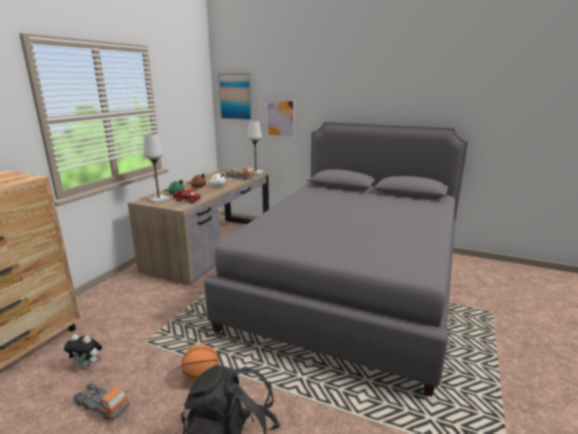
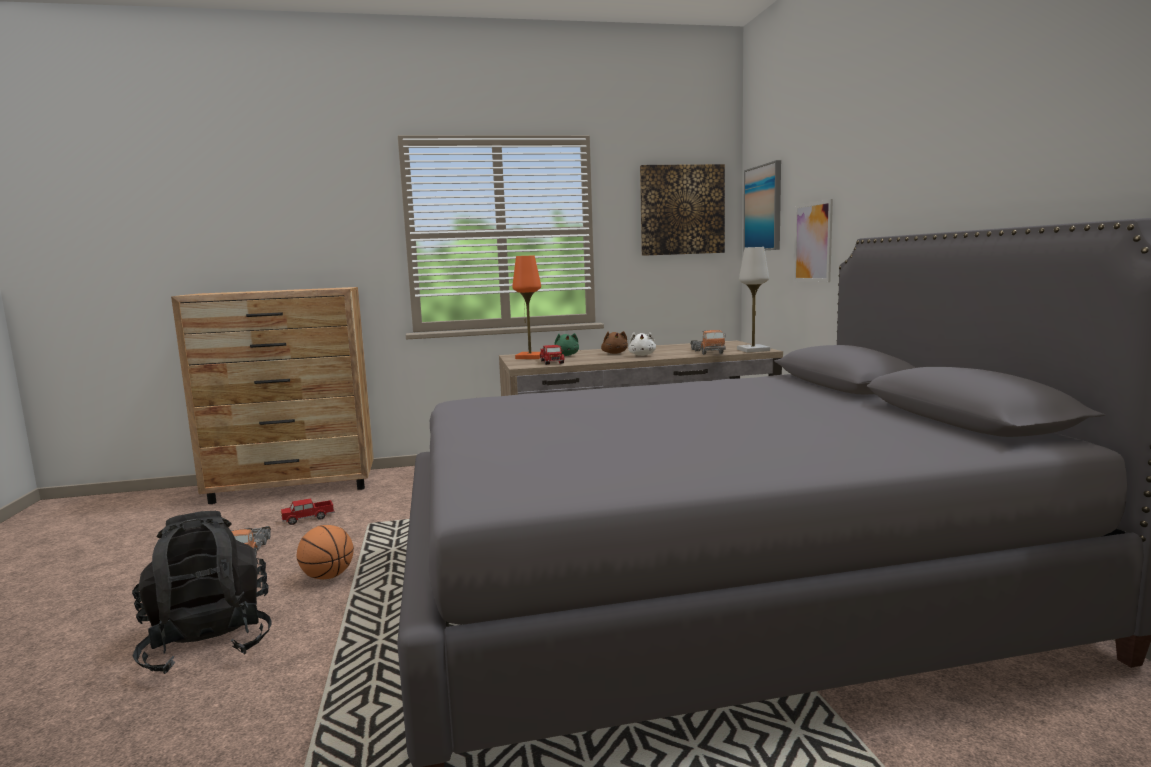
camera: 55 degrees right, 10 degrees down
plush toy [64,334,102,368] -> toy truck [281,498,335,525]
white table lamp [143,133,170,203] -> orange table lamp [512,256,541,359]
none -> picture [640,164,725,256]

